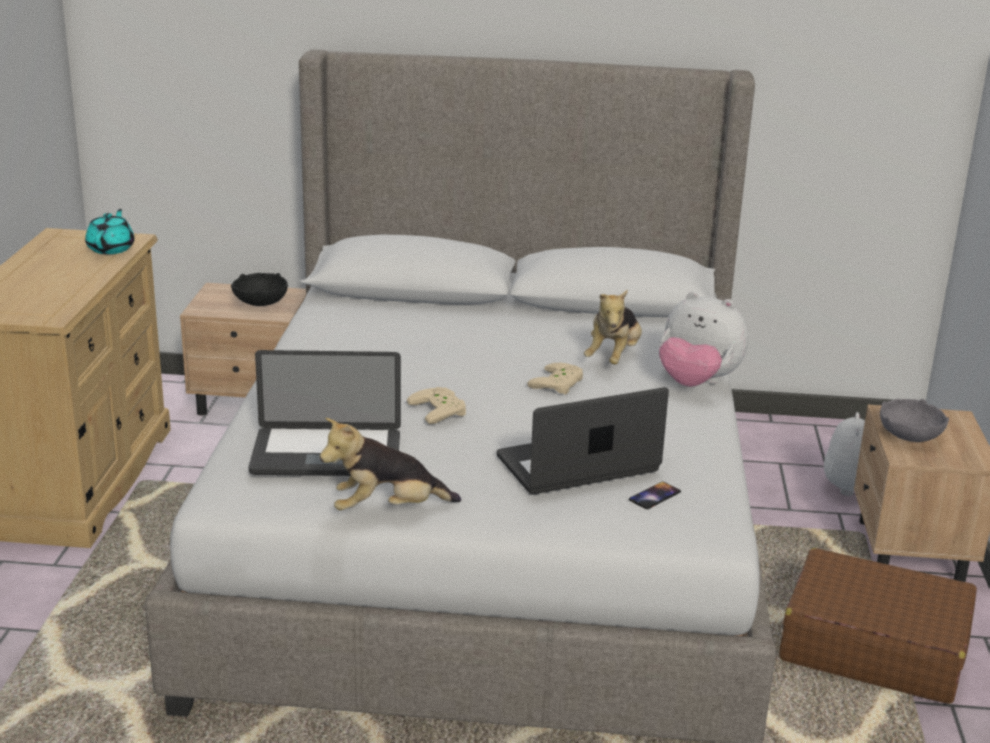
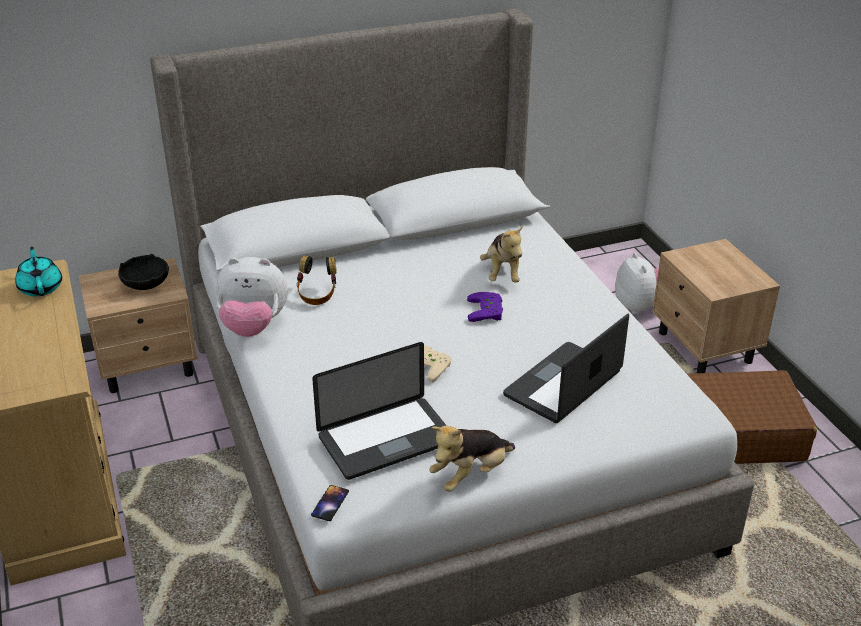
camera: 25 degrees left, 10 degrees up
beige game controller [527,363,583,395] -> purple game controller [467,292,503,322]
phone [629,482,681,509] -> phone moved to [311,485,349,521]
plush toy [659,292,749,387] -> plush toy moved to [216,257,287,337]
grey bowl [880,399,949,442] -> none
none -> headphones [296,256,337,305]

